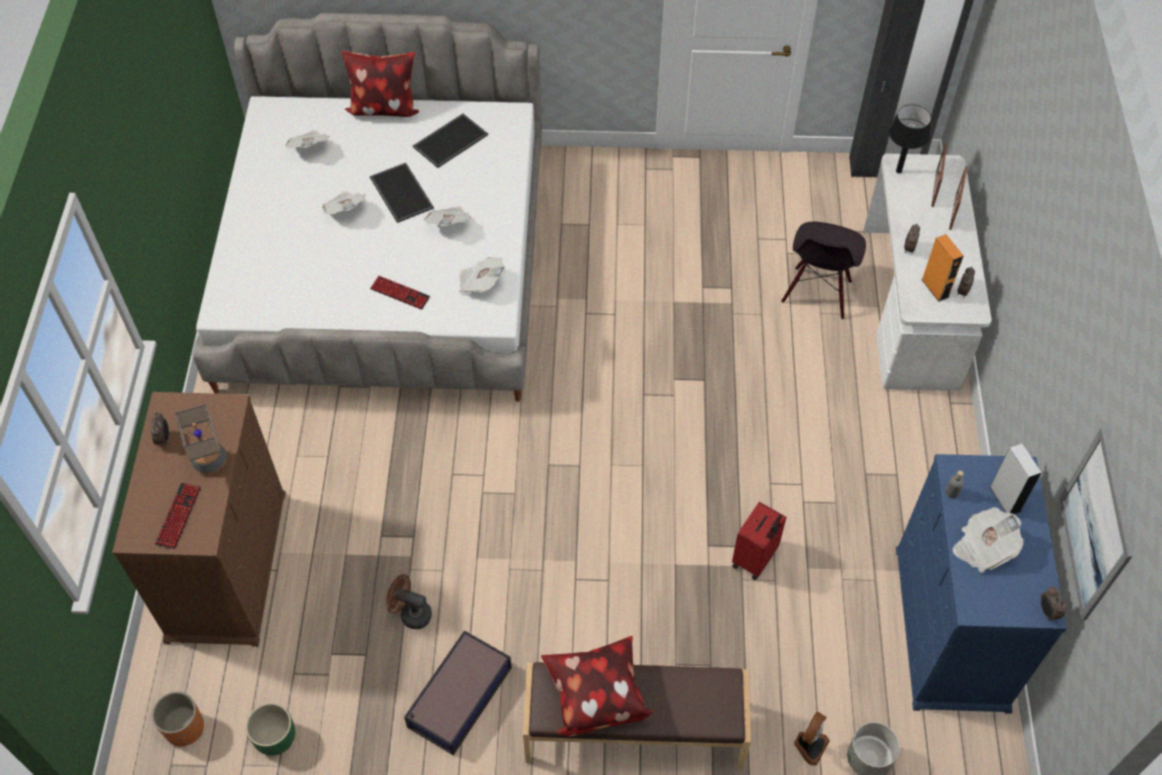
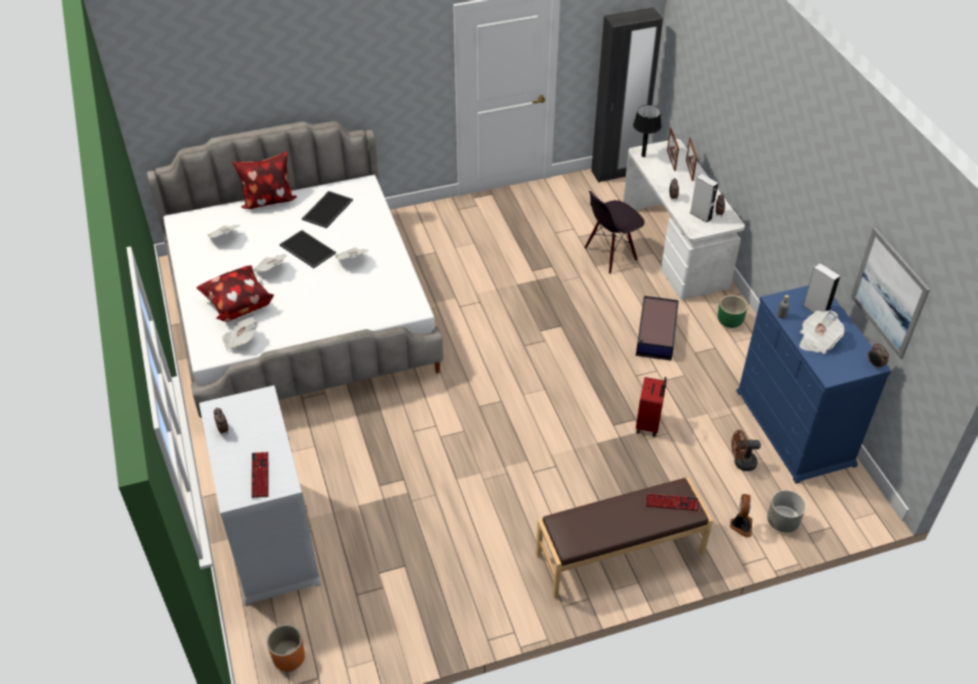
camera: 20 degrees left, 10 degrees down
brown dresser [112,392,286,647] -> white dresser [199,385,321,606]
table lamp [175,404,227,474] -> none
green planter [246,703,295,756] -> green planter moved to [718,295,748,328]
keyboard [370,276,430,310] -> keyboard moved to [645,493,698,511]
brown fan [386,574,432,629] -> brown fan moved to [731,430,761,471]
storage box [404,630,512,756] -> storage box moved to [636,296,679,361]
newspaper [459,257,505,293] -> newspaper moved to [222,317,258,351]
pillow [541,636,654,736] -> pillow moved to [196,265,274,322]
black chair [781,222,866,320] -> black chair turned 60 degrees clockwise [584,191,644,274]
orange speaker [921,234,963,302] -> grey speaker [690,174,718,223]

